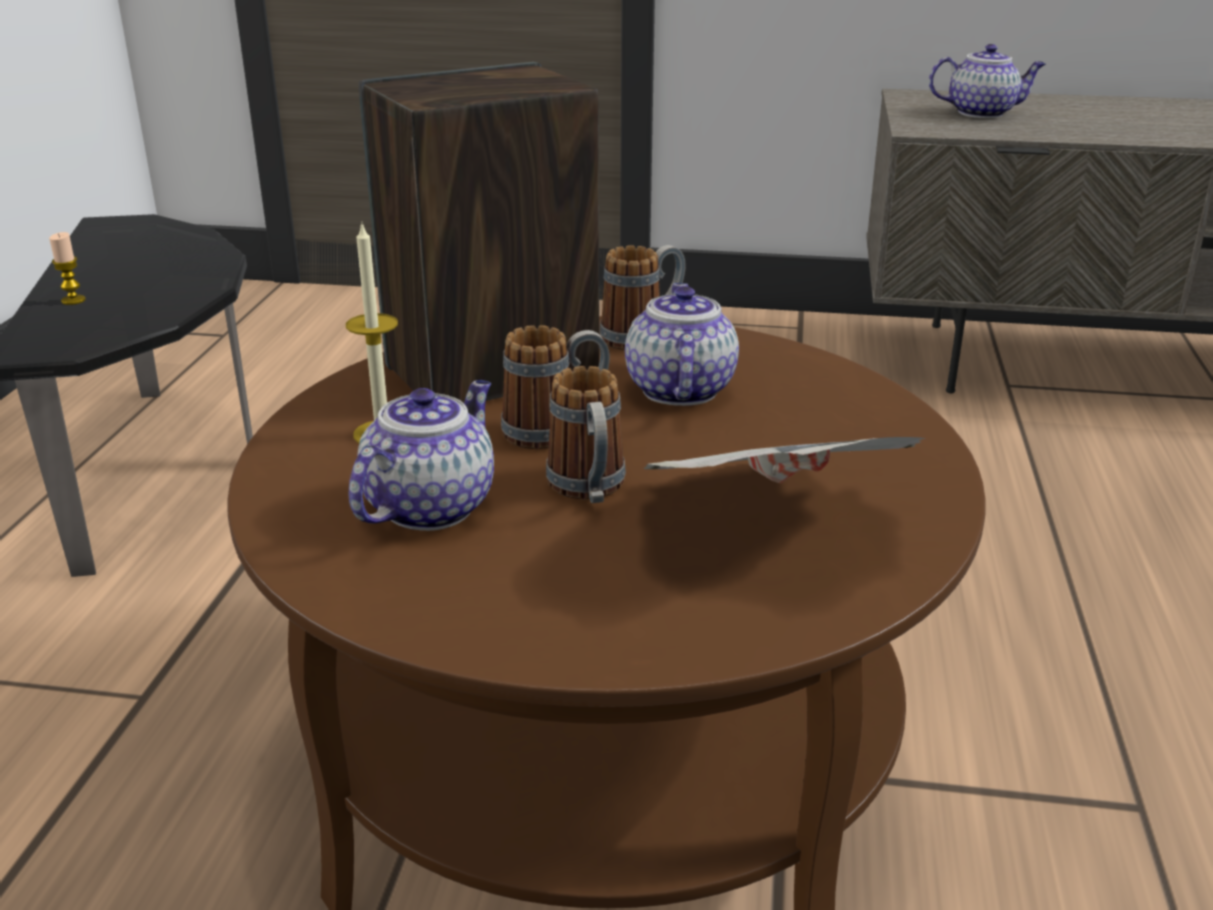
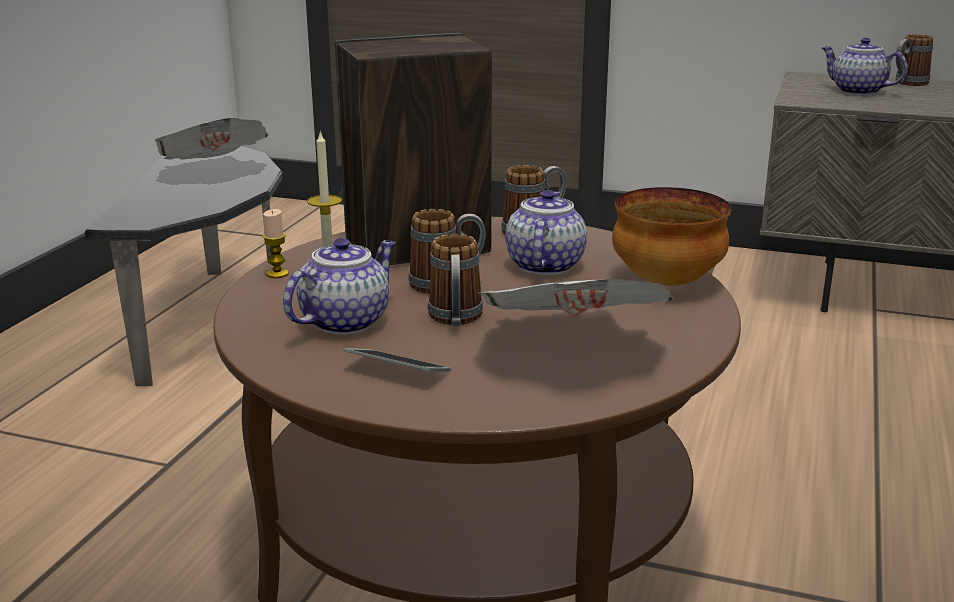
camera: 10 degrees right, 5 degrees down
candle [49,232,86,305] -> candle moved to [263,209,289,278]
teapot [929,44,1046,118] -> teapot turned 150 degrees counterclockwise [822,38,908,95]
none -> newspaper [155,118,269,160]
none -> phone [344,348,451,371]
none -> bowl [612,187,731,286]
none -> mug [896,34,933,86]

